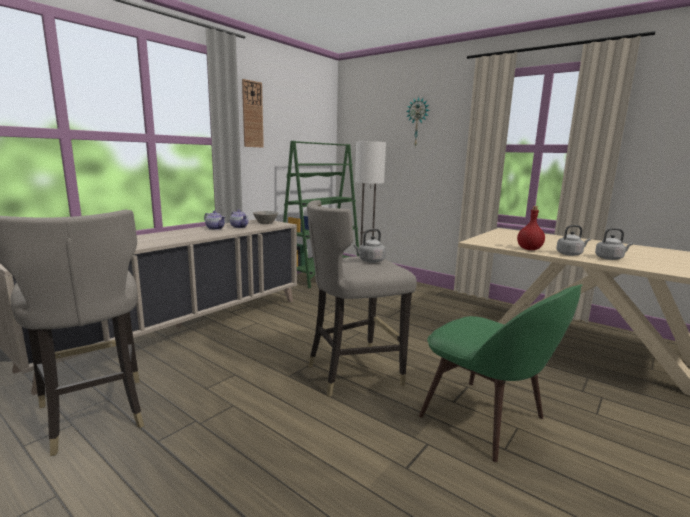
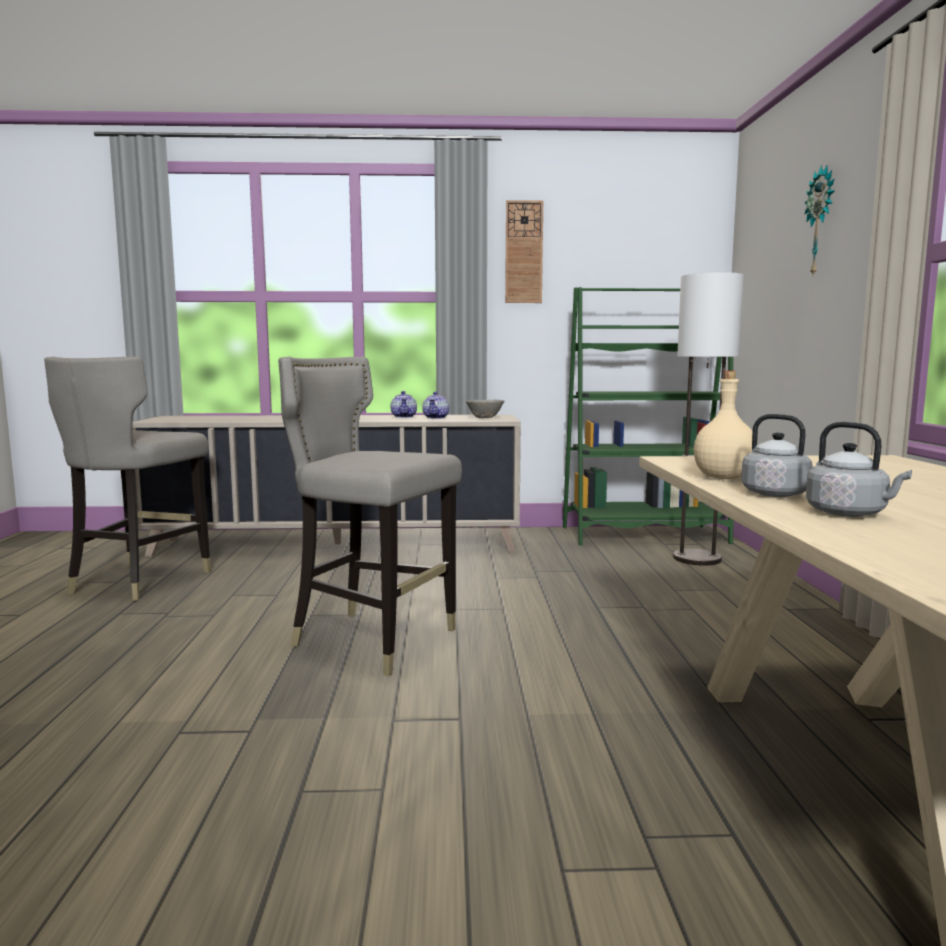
camera: 50 degrees right, 5 degrees down
grey kettle [353,229,386,263] -> none
green chair [419,284,583,462] -> none
red bottle [517,206,545,250] -> beige bottle [694,371,758,479]

